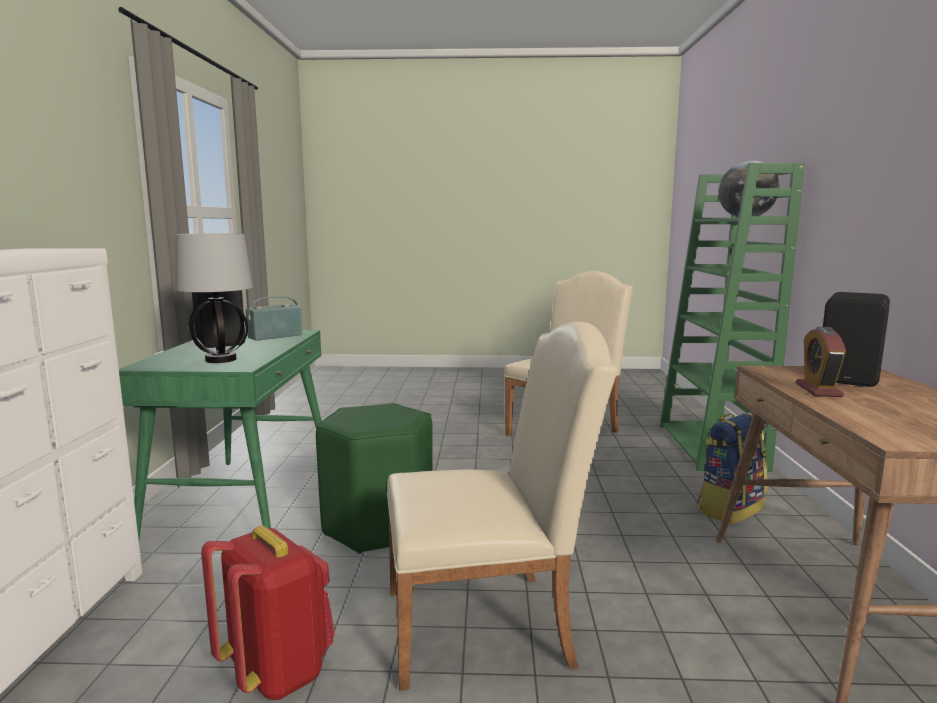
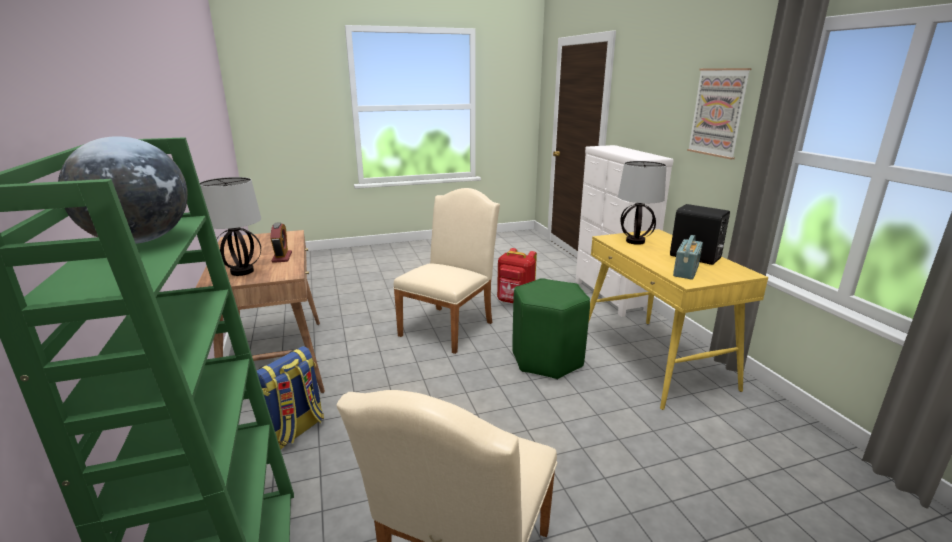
camera: 160 degrees right, 10 degrees up
green desk [119,330,321,539] -> yellow desk [589,229,768,410]
beige chair [387,322,617,691] -> beige chair turned 150 degrees clockwise [393,188,500,354]
black speaker [823,292,890,387] -> table lamp [200,177,261,276]
none -> picture [687,68,752,159]

